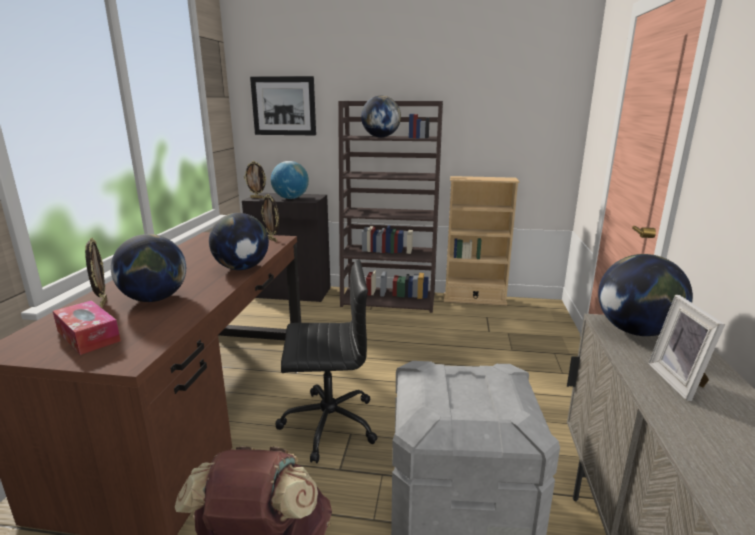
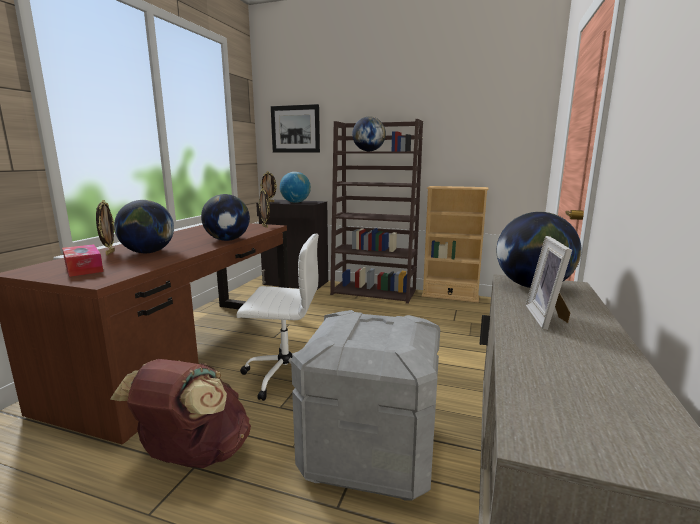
camera: 10 degrees right, 5 degrees down
black office chair [275,259,378,463] -> white office chair [236,233,319,401]

